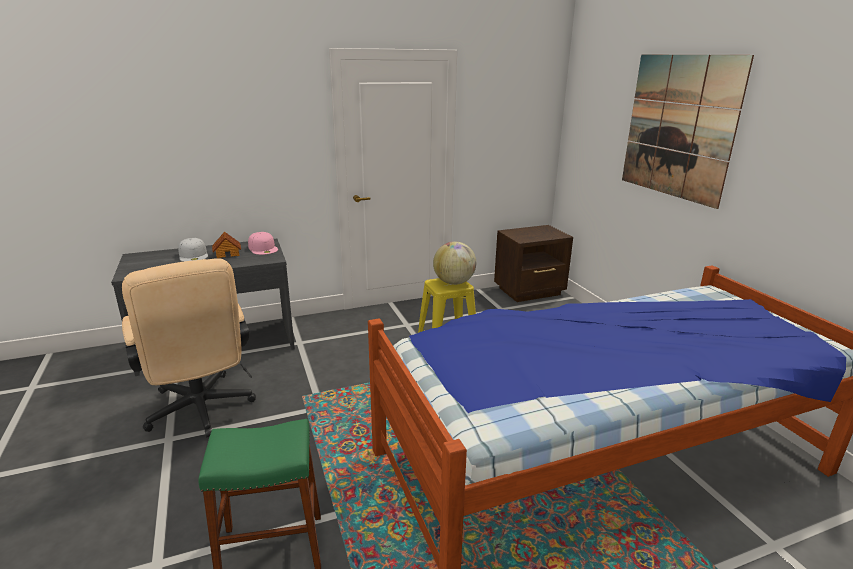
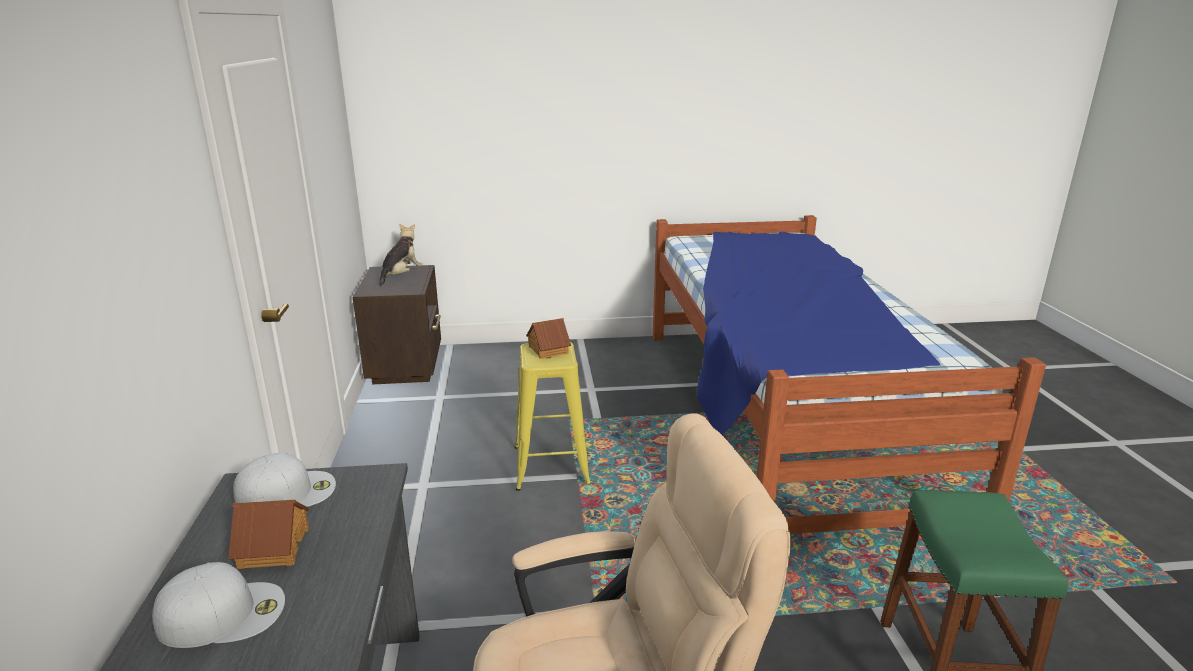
camera: 75 degrees left, 0 degrees up
pink cap [248,232,278,255] -> white cap [233,453,336,507]
globe [433,241,476,285] -> toy house [527,318,571,359]
picture [622,55,754,209] -> none
none -> plush toy [380,224,422,287]

